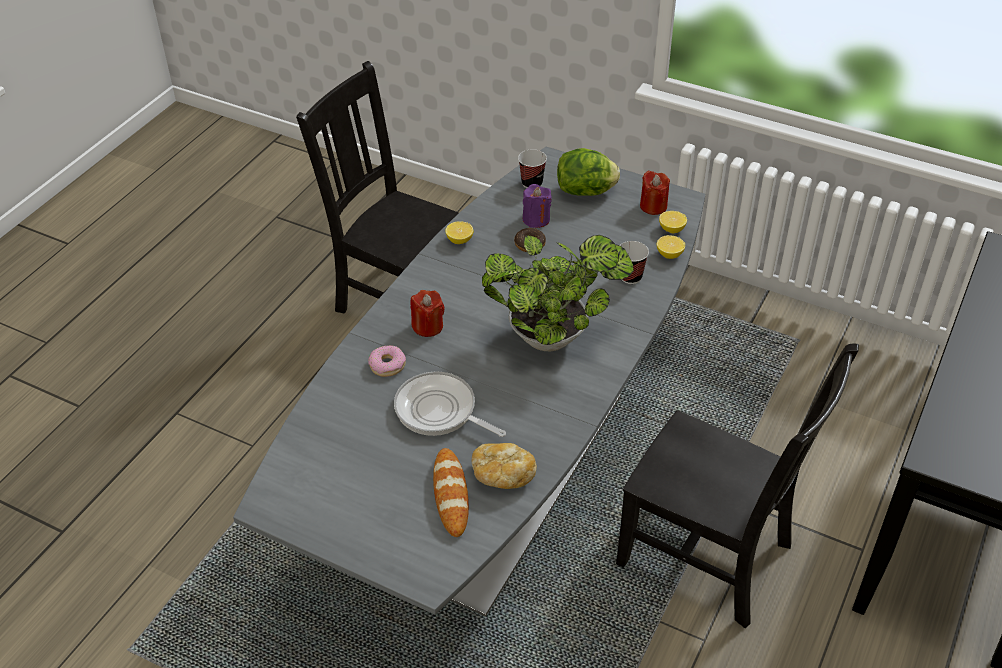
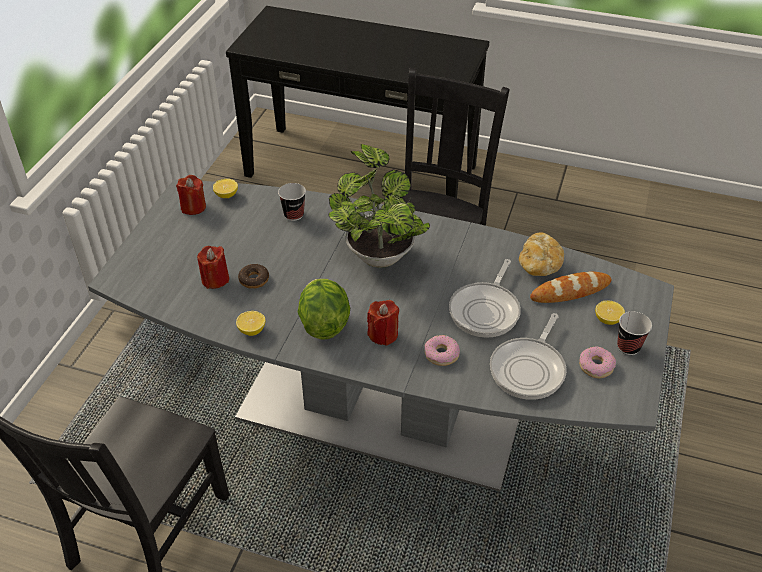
camera: 100 degrees left, 0 degrees up
cup [518,149,547,188] -> cup moved to [617,312,652,355]
purple candle [523,184,552,228] -> red candle [197,246,229,289]
lettuce [557,148,620,196] -> lettuce moved to [298,279,350,339]
lemon [657,235,685,259] -> lemon moved to [595,300,625,325]
none -> frying pan [490,313,567,400]
none -> donut [579,346,616,378]

